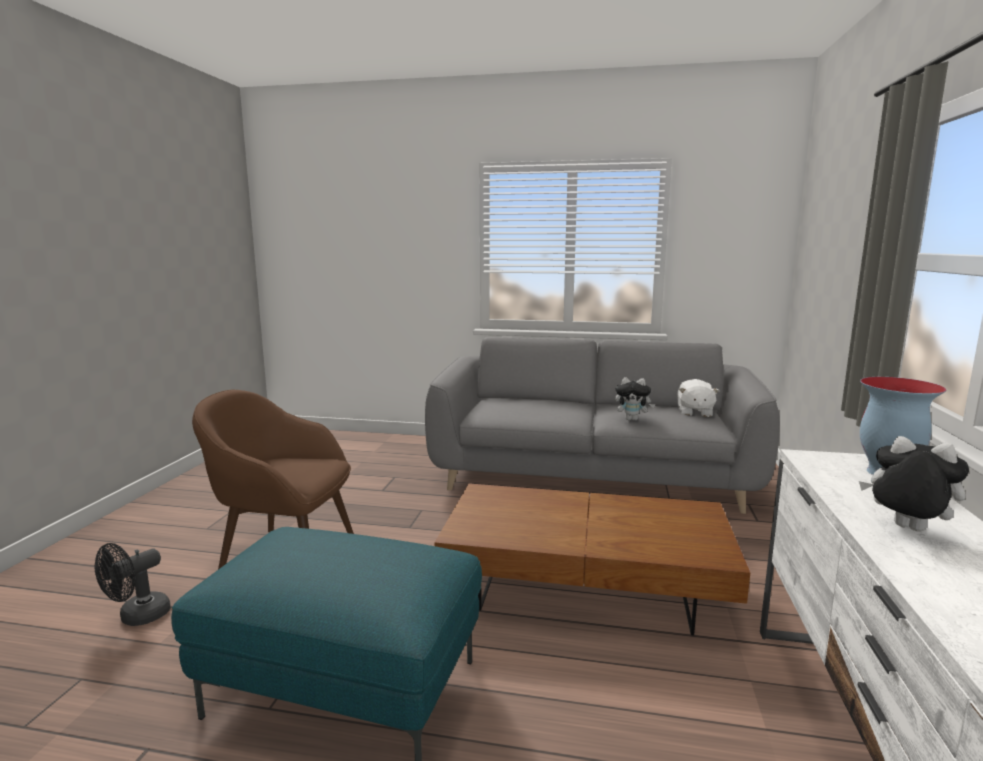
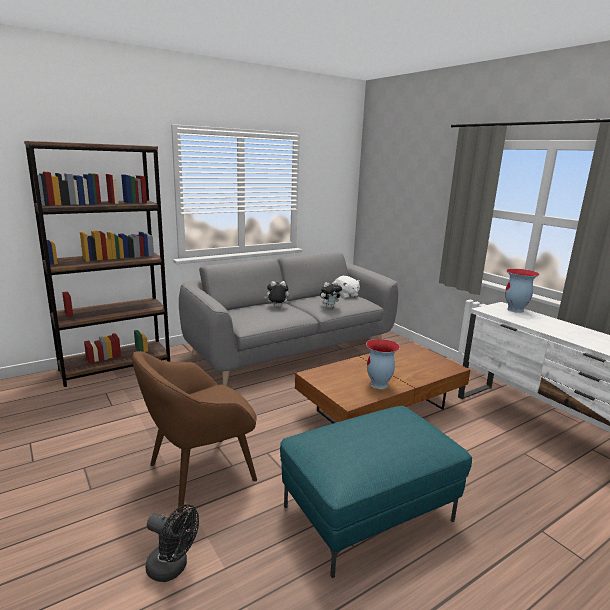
camera: 45 degrees left, 5 degrees up
black fan [95,543,171,626] -> black fan turned 60 degrees counterclockwise [146,504,199,582]
plush toy [859,436,969,532] -> plush toy moved to [264,281,289,307]
none -> brown bookcase [24,141,170,387]
none -> vase [366,339,400,389]

